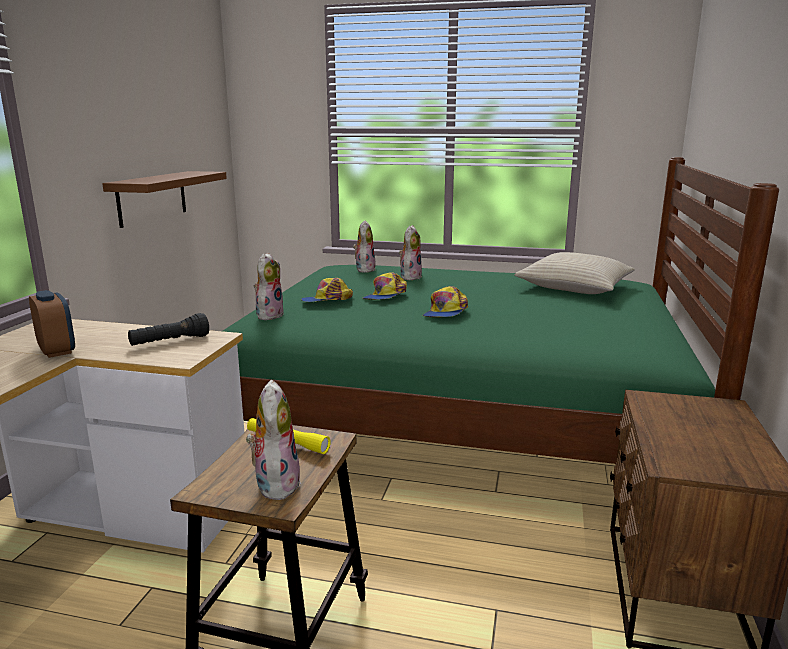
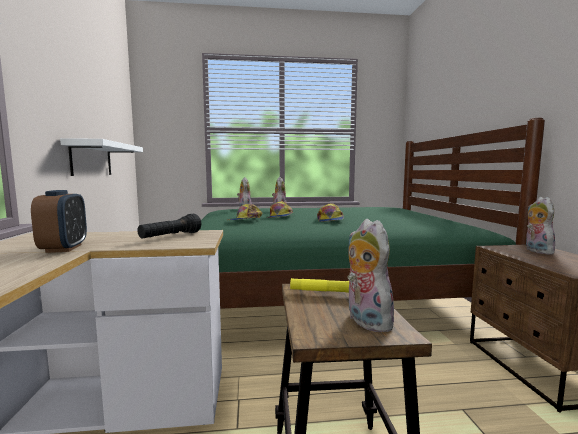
camera: 20 degrees left, 10 degrees down
alarm clock [29,290,75,358] -> alarm clock turned 45 degrees clockwise [31,190,87,253]
brown shelf [102,171,227,228] -> white shelf [60,138,143,176]
plush toy [254,252,284,320] -> plush toy moved to [526,197,555,255]
beige pillow [514,252,634,294] -> none

